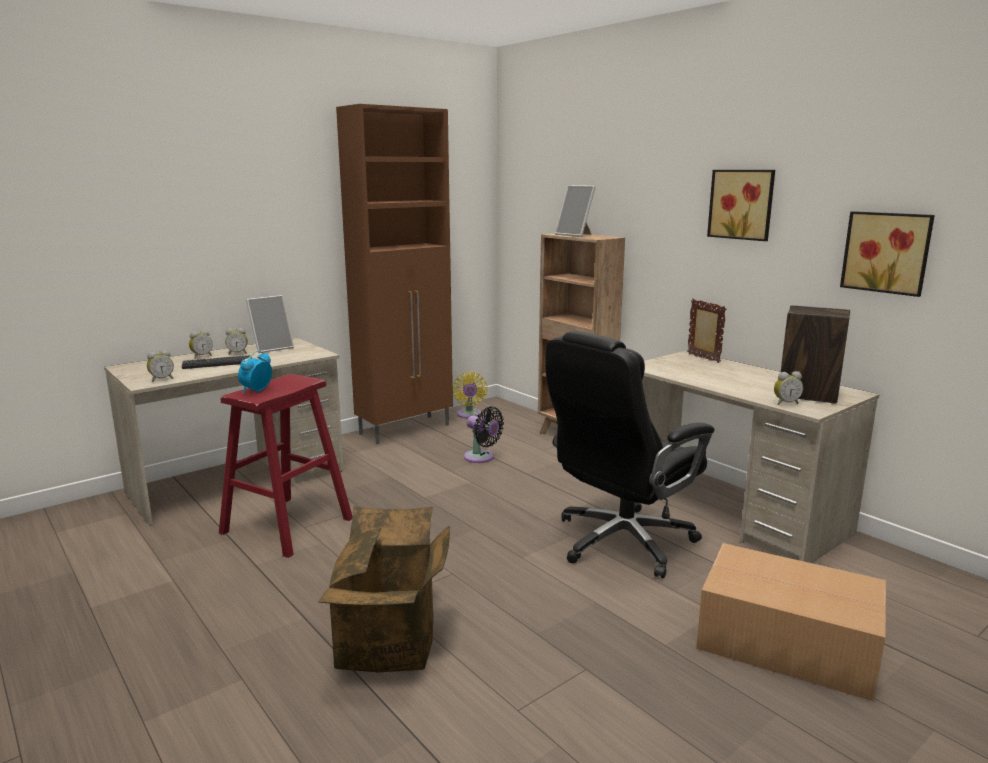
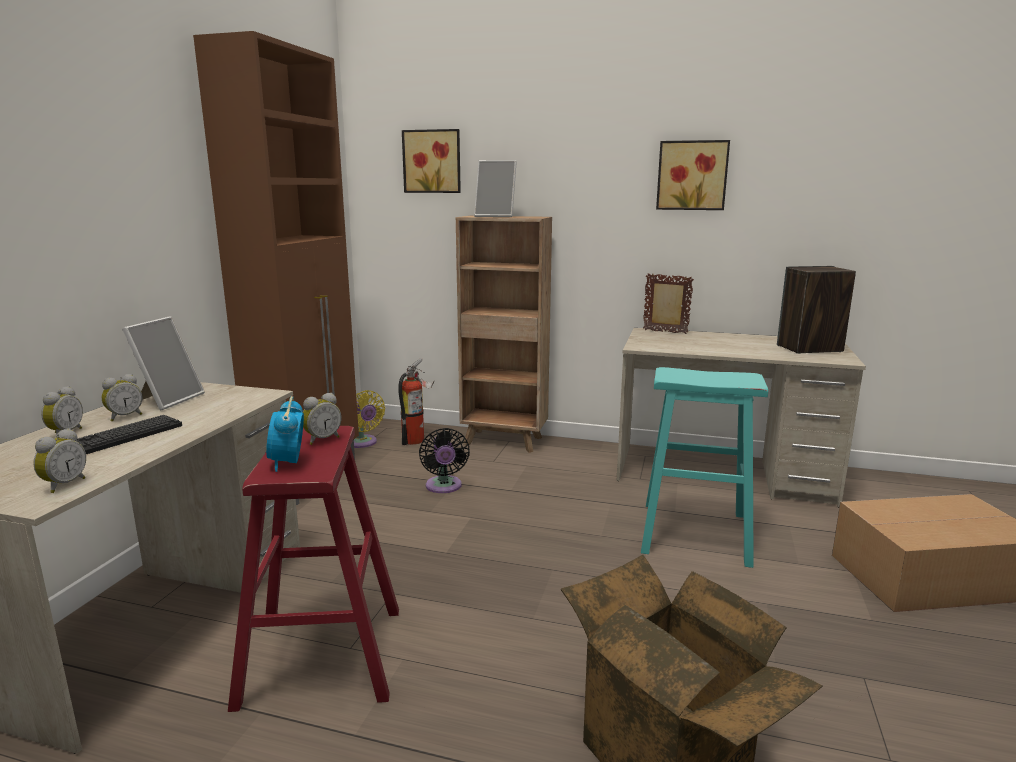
camera: 35 degrees left, 0 degrees up
black fan [464,406,504,463] -> black fan turned 75 degrees clockwise [419,428,470,493]
black office chair [545,331,714,578] -> turquoise stool [641,367,768,568]
alarm clock [774,371,803,405] -> alarm clock moved to [303,393,342,445]
picture [840,211,935,297] -> picture moved to [402,129,461,193]
none -> fire extinguisher [398,358,434,445]

